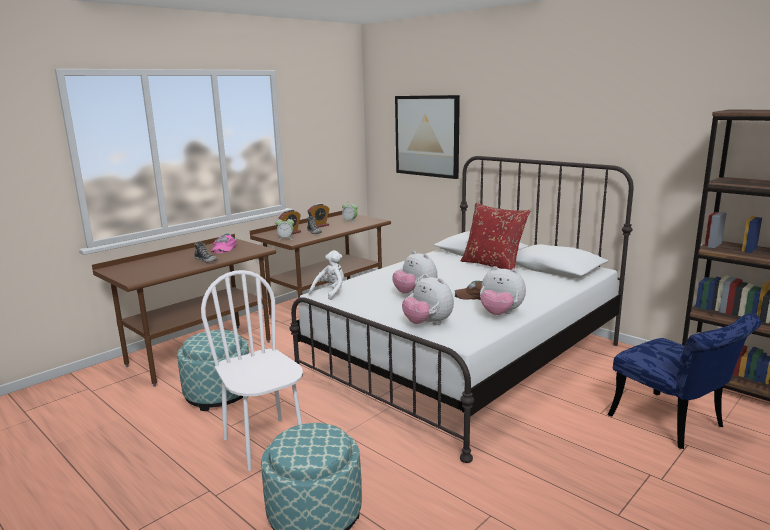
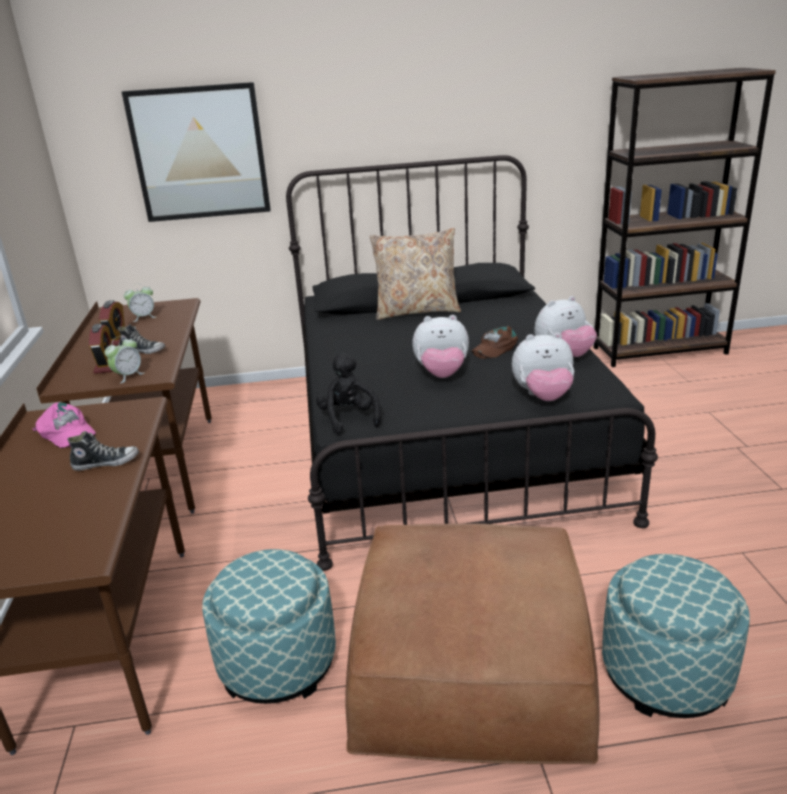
camera: 50 degrees left, 10 degrees up
white chair [201,270,303,471] -> brown ottoman [345,523,600,764]
white bed [289,156,634,463] -> black bed [286,155,658,571]
white plush toy [309,250,344,300] -> black plush toy [316,353,381,434]
red pillow [461,203,530,270] -> beige pillow [370,228,461,320]
blue chair [608,313,761,449] -> none

